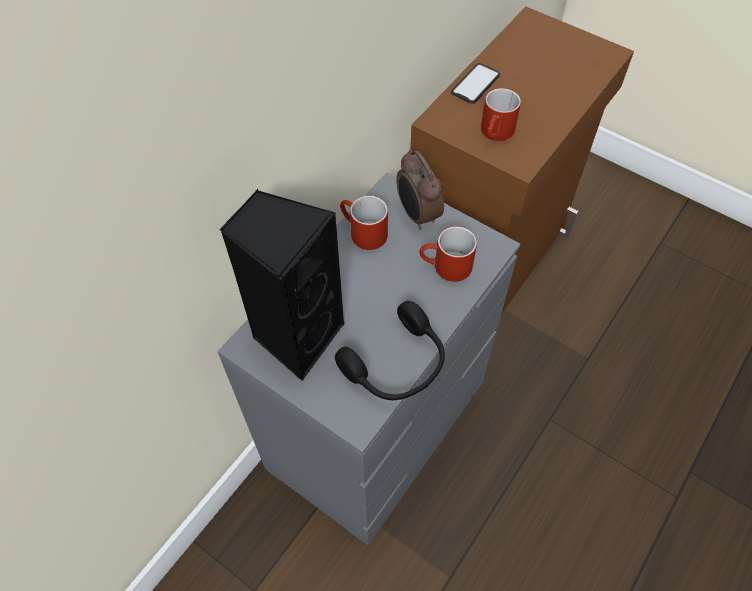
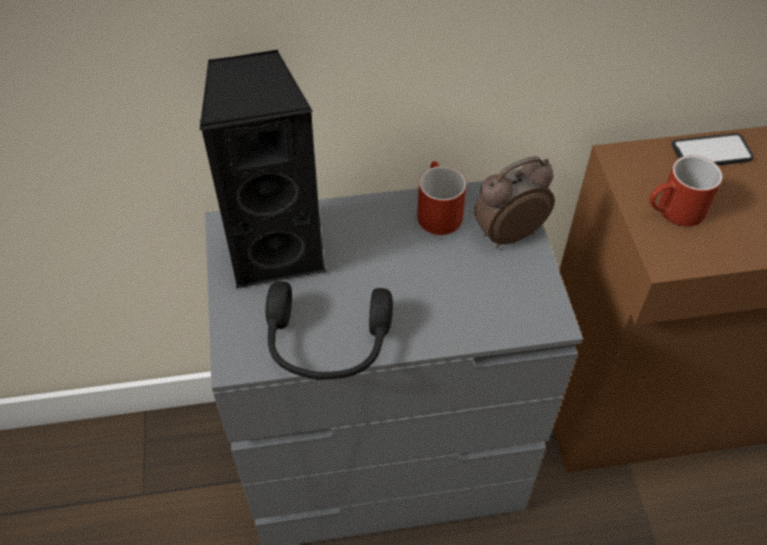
camera: 45 degrees right, 5 degrees down
alarm clock [396,149,444,230] -> alarm clock turned 45 degrees clockwise [474,156,555,248]
red mug [419,226,477,282] -> none

